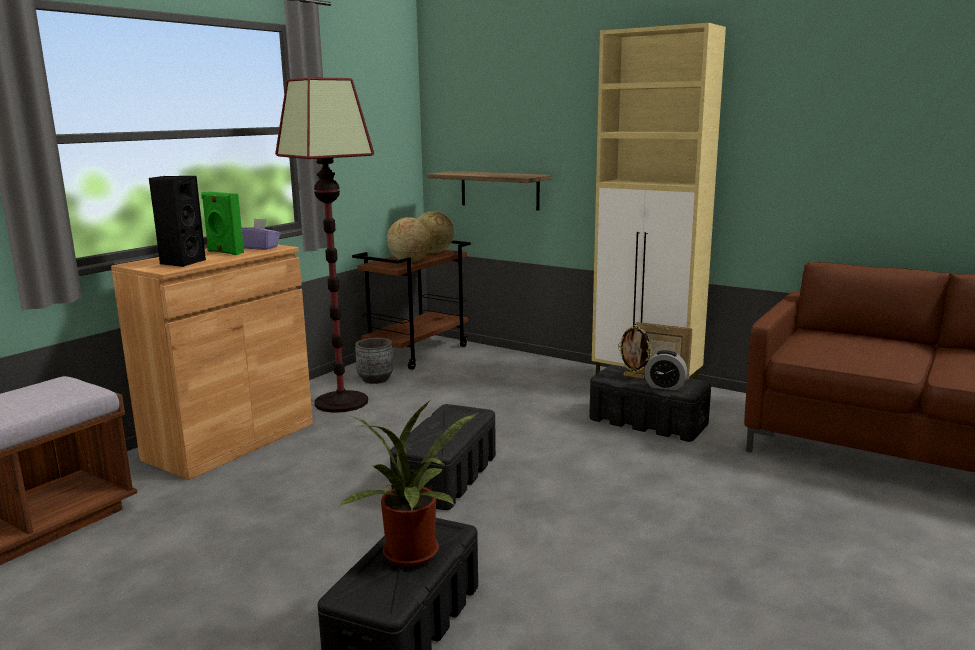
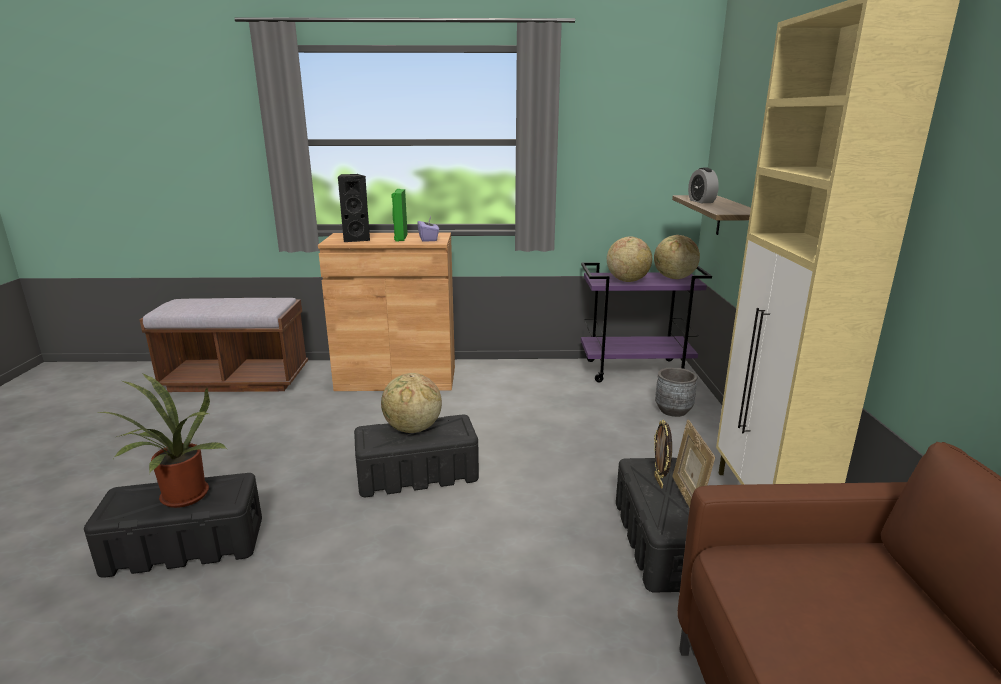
camera: 55 degrees right, 5 degrees up
floor lamp [275,77,374,413] -> none
brown cart [352,240,471,370] -> purple cart [581,262,712,382]
grey planter [355,338,394,384] -> grey planter moved to [655,367,698,417]
alarm clock [644,350,687,391] -> alarm clock moved to [688,168,719,203]
none -> globe [381,373,442,433]

